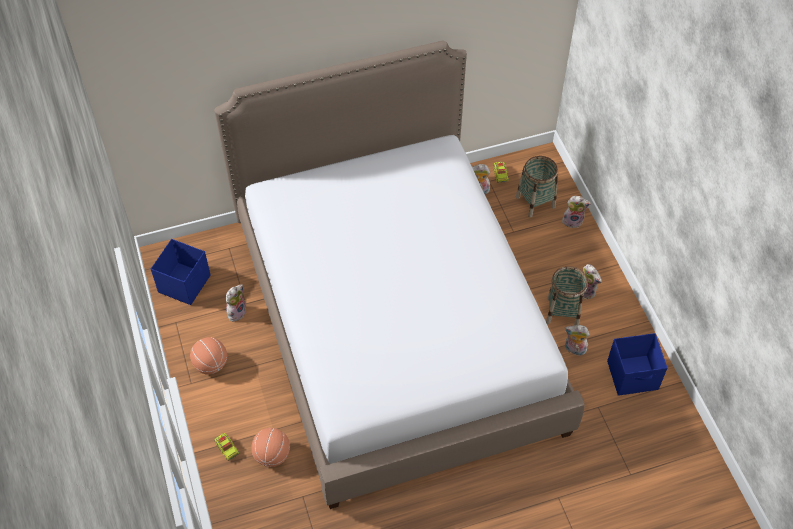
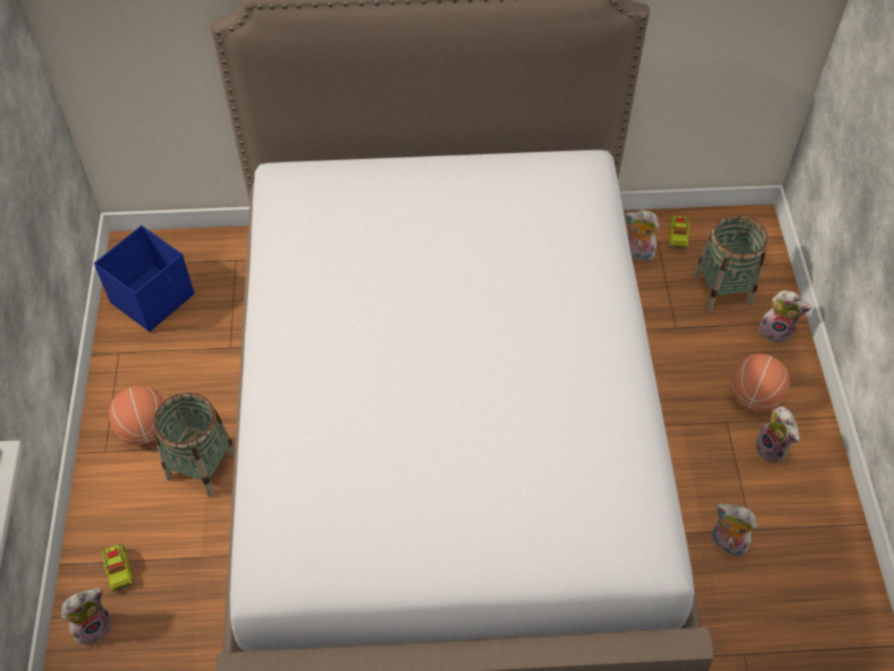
camera: 15 degrees right, 0 degrees up
plush toy [226,284,246,322] -> plush toy moved to [61,588,112,645]
basketball [251,428,290,467] -> basketball moved to [731,354,790,411]
basket [546,266,588,325] -> basket moved to [153,392,235,497]
blue storage box [607,333,667,396] -> none

